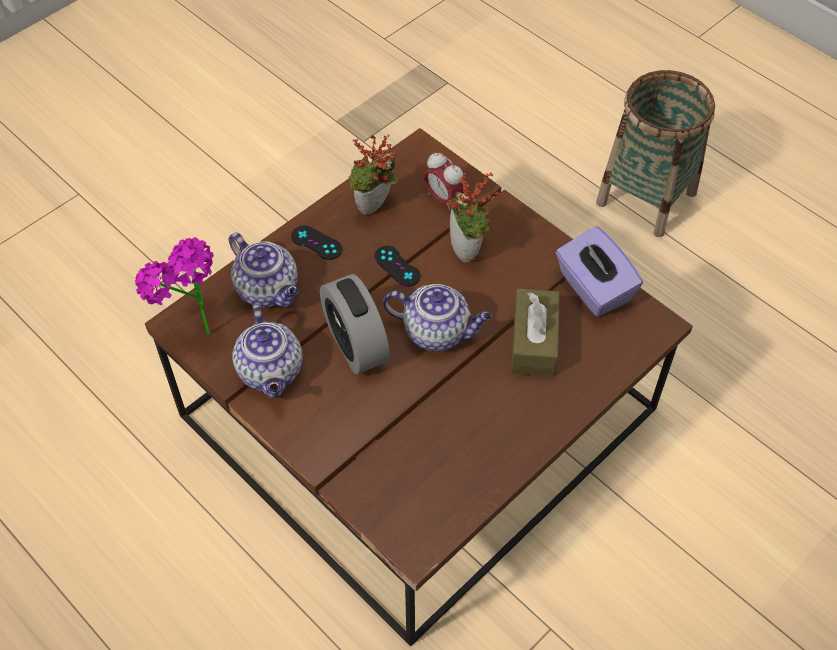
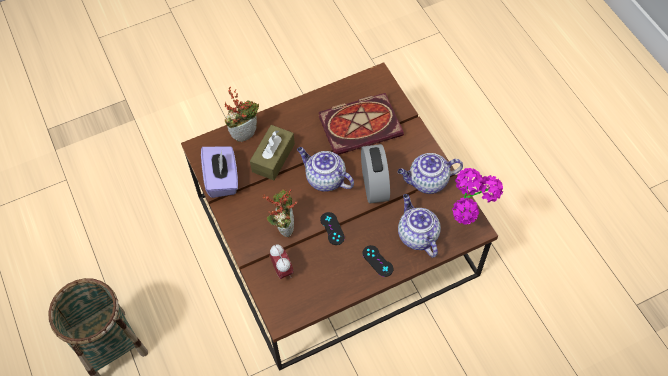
camera: 160 degrees left, 5 degrees up
teapot [233,304,303,398] -> teapot turned 105 degrees counterclockwise [398,153,463,194]
potted plant [349,134,398,215] -> potted plant moved to [225,87,259,142]
none -> book [319,93,404,155]

